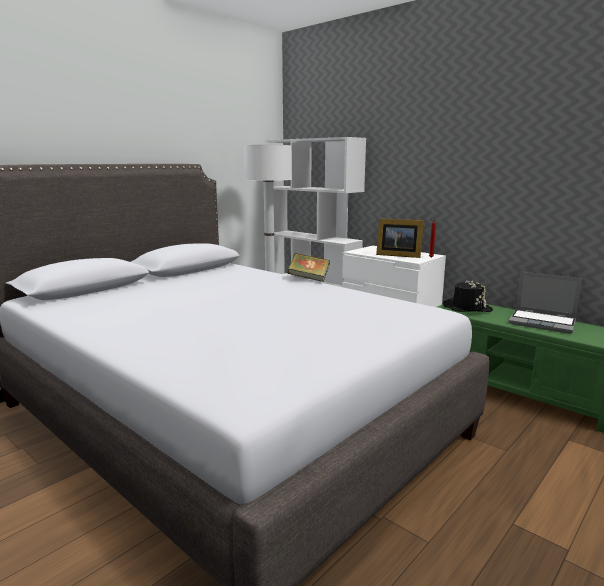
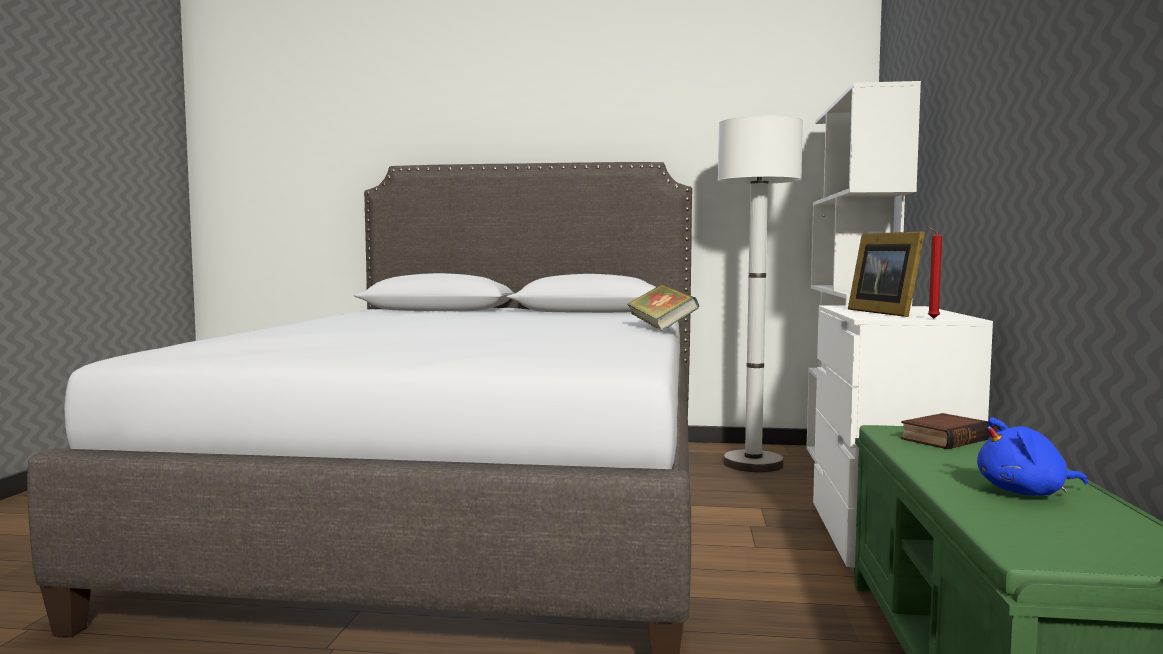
camera: 55 degrees right, 10 degrees down
black hat [443,280,493,312] -> book [901,413,989,449]
laptop [509,272,582,334] -> blue plush toy [977,418,1088,495]

